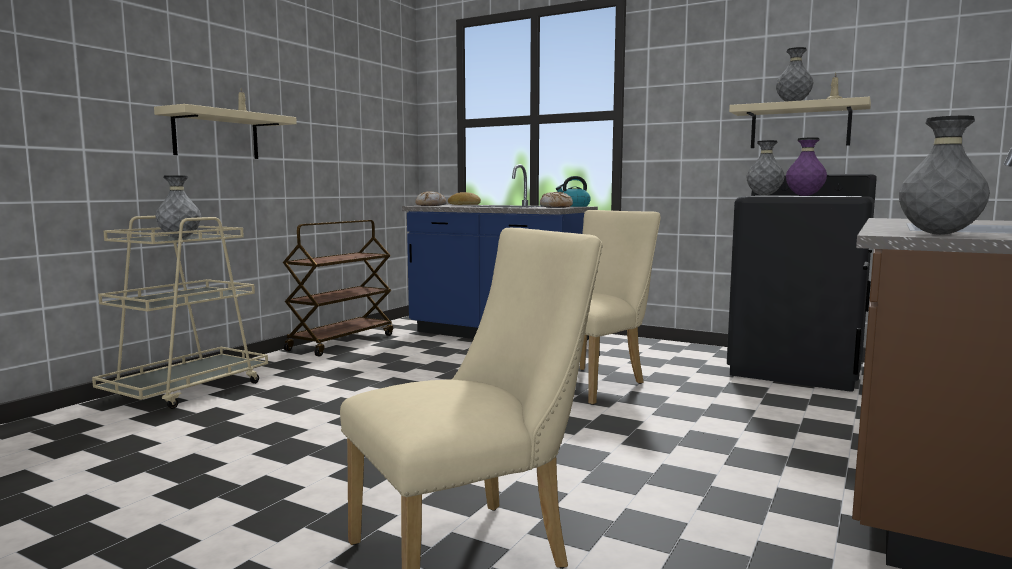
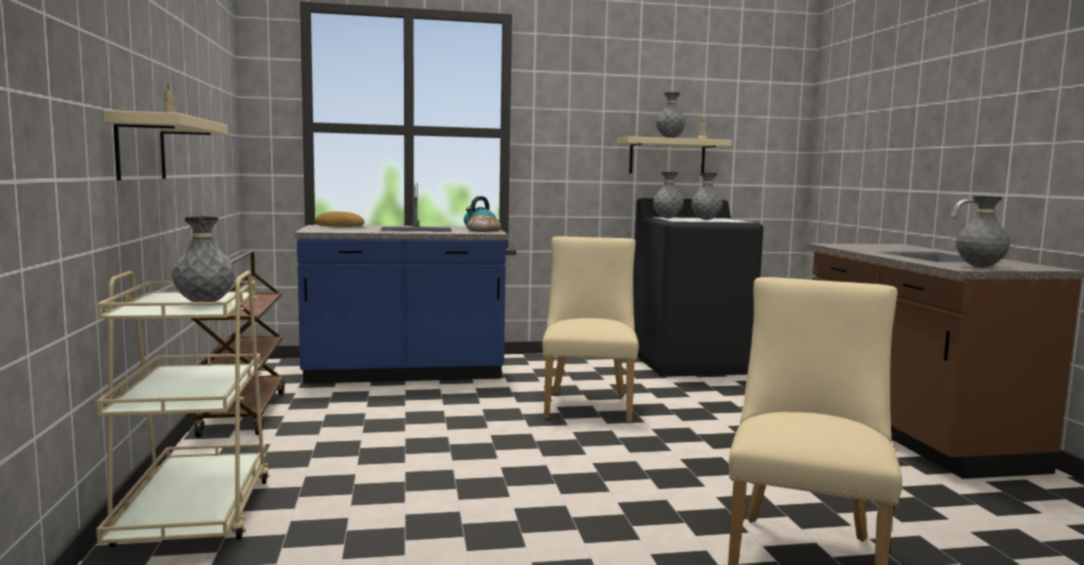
camera: 40 degrees left, 0 degrees up
bread [415,191,447,206] -> none
purple vase [786,138,827,196] -> grey vase [691,173,723,220]

